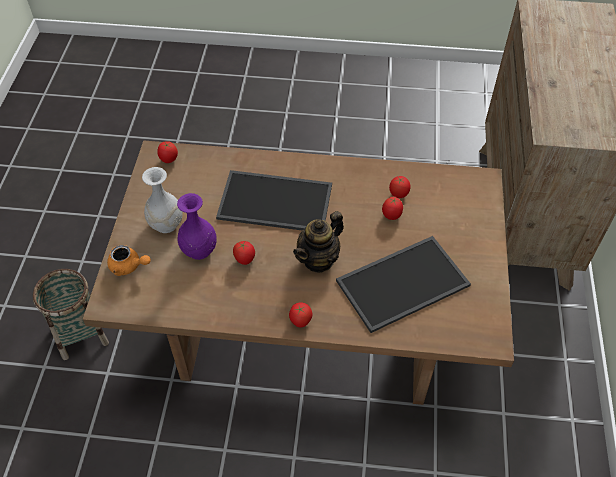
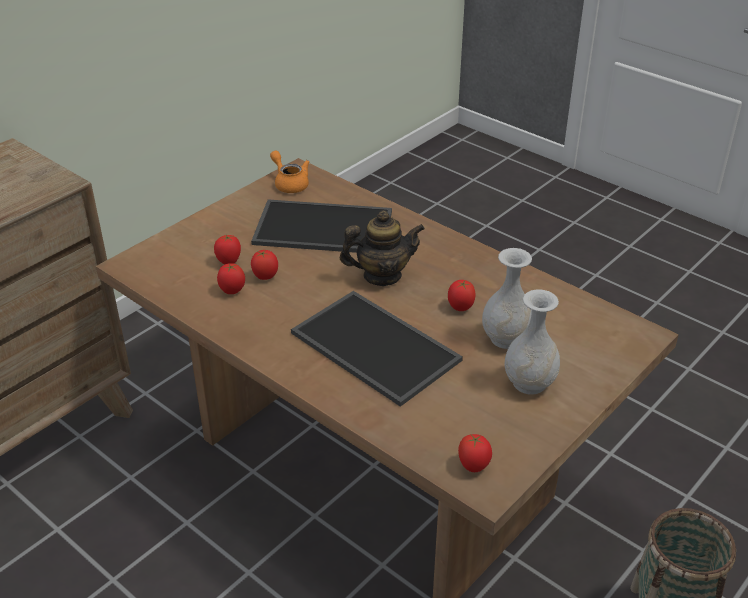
camera: 145 degrees left, 15 degrees down
orange teapot [107,245,151,276] -> orange teapot moved to [270,150,310,193]
purple vase [177,193,217,260] -> white vase [482,248,532,349]
tomato [289,302,312,327] -> tomato moved to [214,235,241,264]

